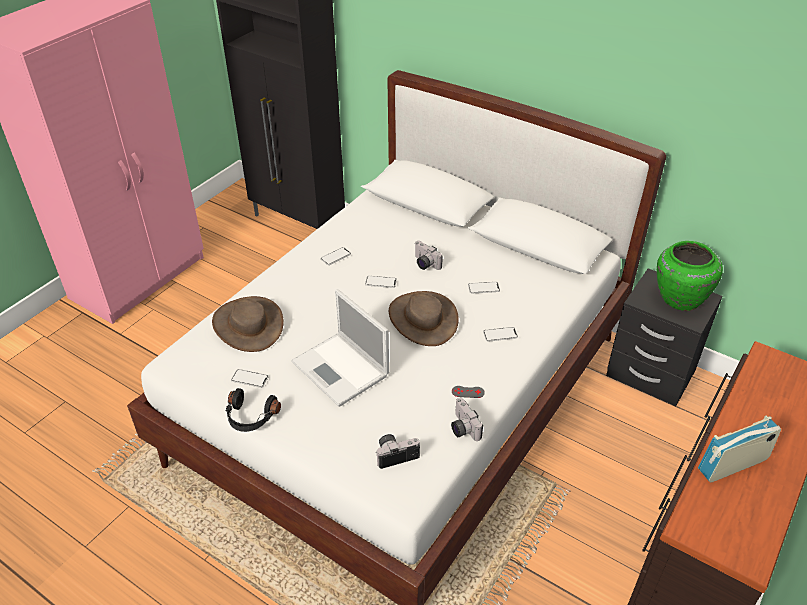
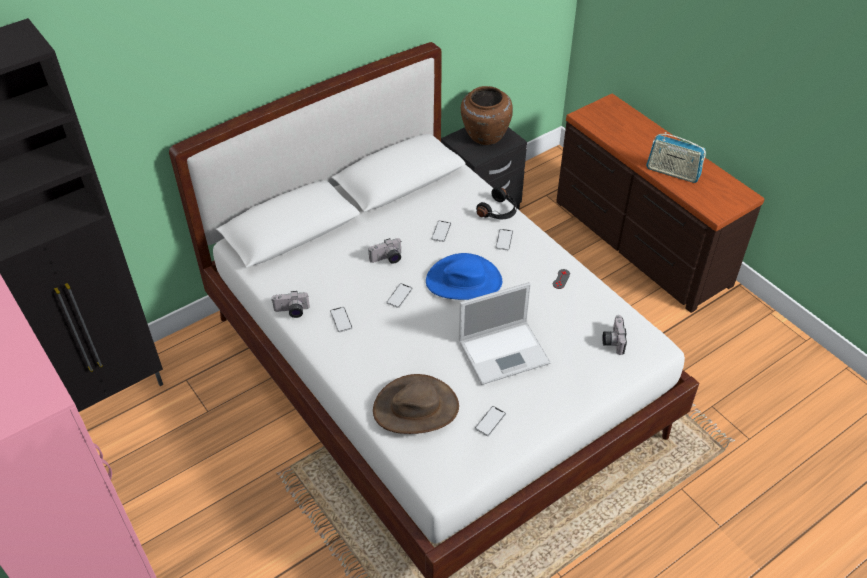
camera: 70 degrees left, 5 degrees up
black headphones [226,388,281,432] -> black headphones moved to [476,187,517,219]
brown hat [389,291,459,346] -> blue hat [426,253,502,300]
camera [451,397,483,441] -> camera moved to [271,291,310,318]
green vase [657,241,723,311] -> brown vase [461,86,513,145]
radio [698,416,781,482] -> radio turned 60 degrees counterclockwise [646,132,706,183]

